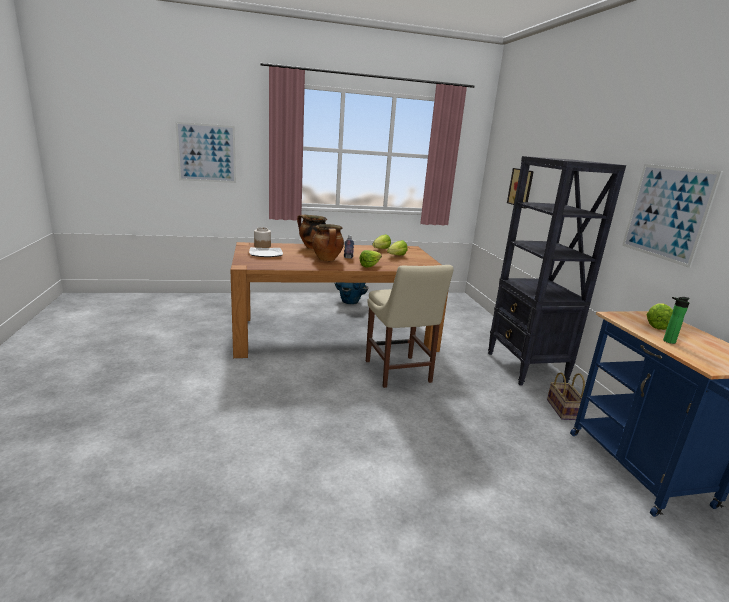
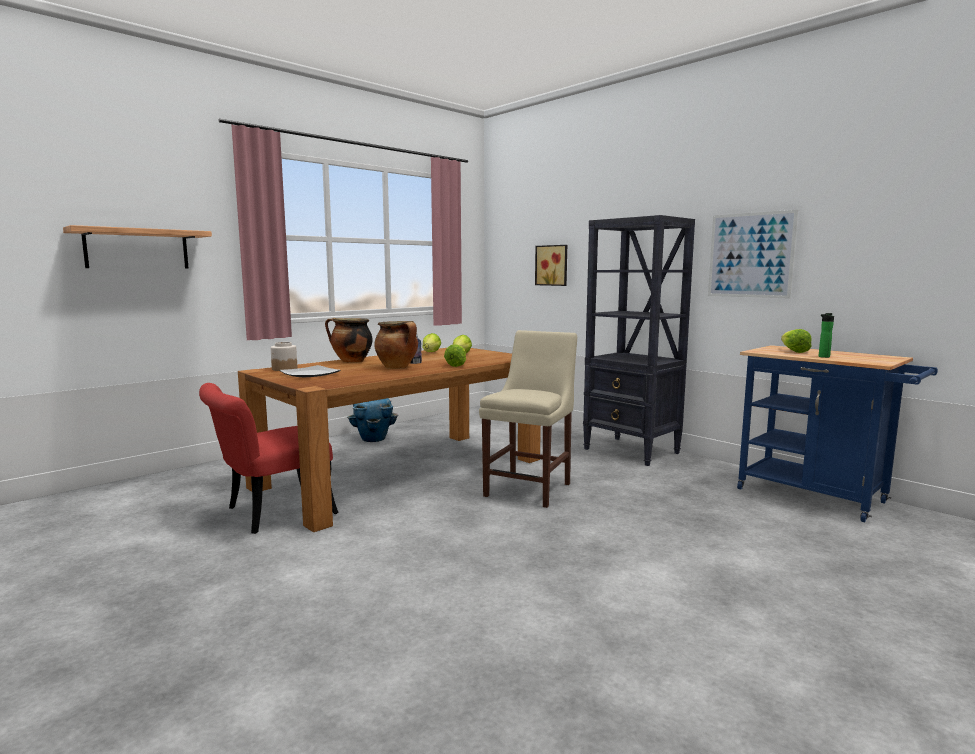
camera: 30 degrees left, 10 degrees down
picture [176,122,236,183] -> shelf [63,225,212,268]
beige chair [366,265,454,388] -> beige chair turned 105 degrees counterclockwise [479,330,577,508]
basket [547,372,585,420] -> none
none -> red chair [199,383,338,534]

